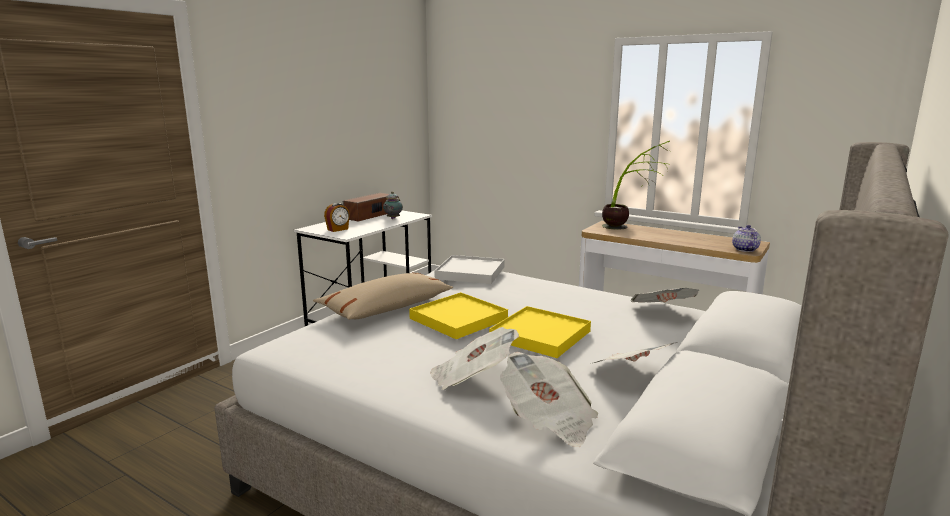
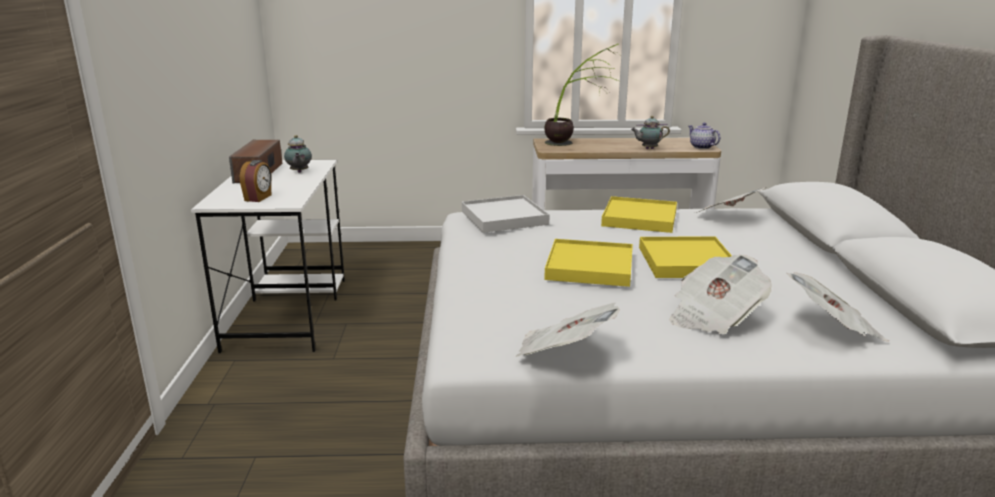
camera: 35 degrees left, 5 degrees up
beige pillow [313,272,453,320] -> none
newspaper [594,342,678,363] -> newspaper moved to [516,303,620,357]
none -> yellow tray [601,196,677,233]
none -> teapot [631,116,670,149]

